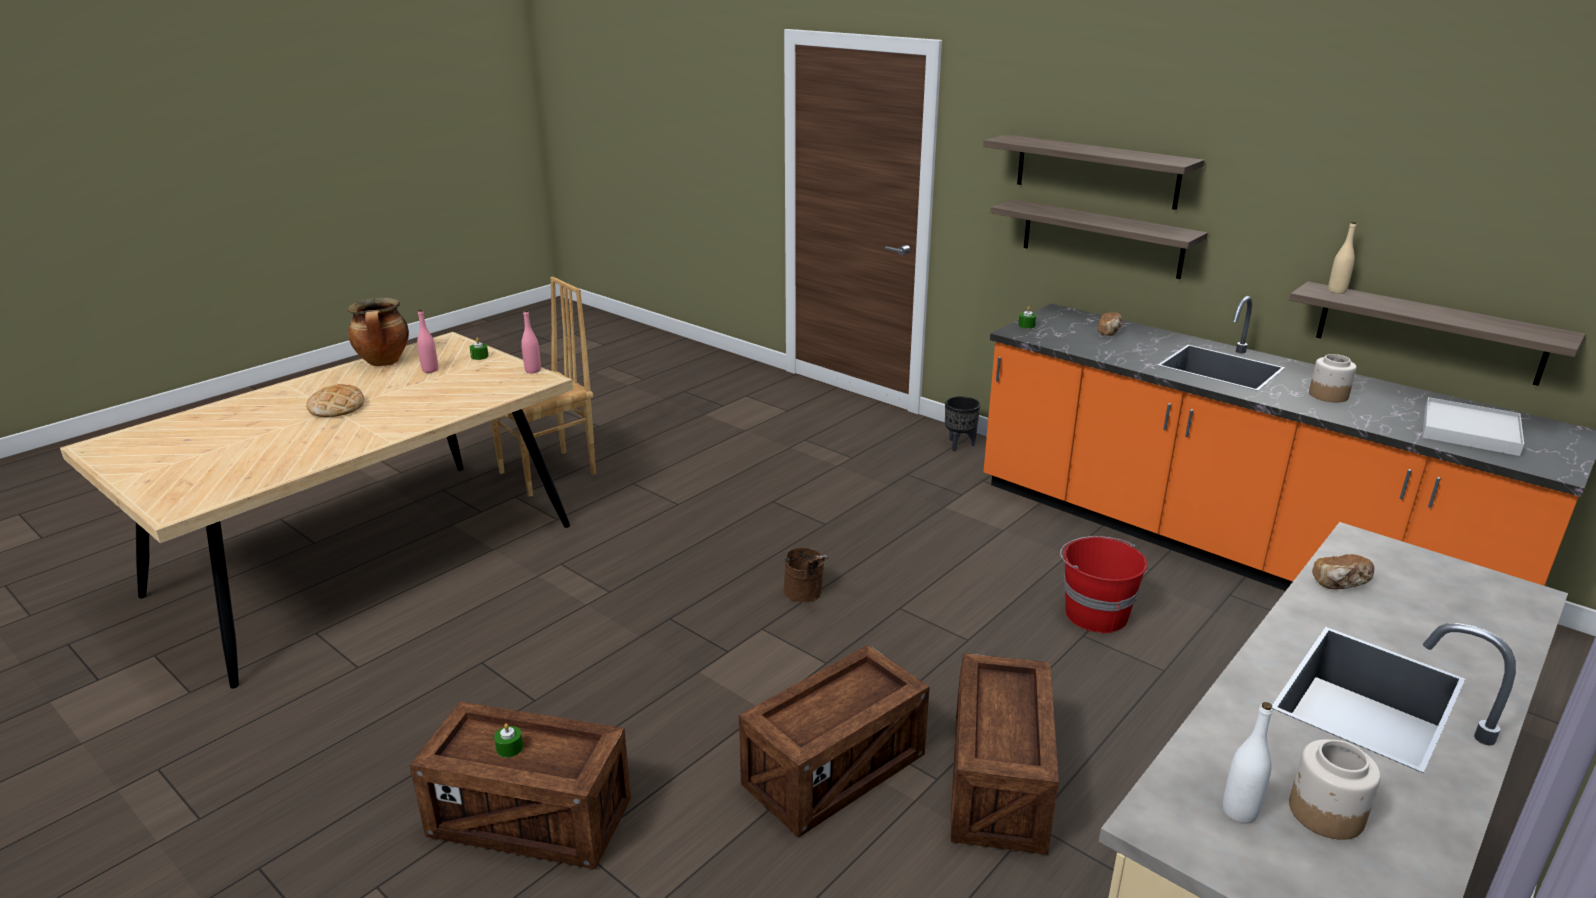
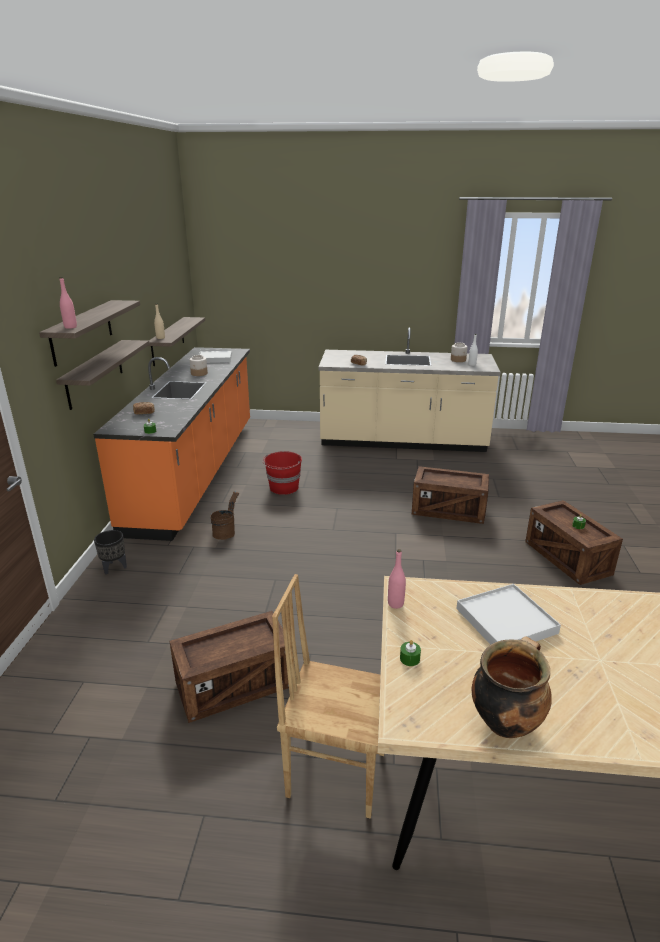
camera: 125 degrees left, 0 degrees up
bread [306,384,365,417] -> none
pink bottle [417,309,438,373] -> pink bottle moved to [59,277,77,329]
brown bucket [783,547,828,603] -> brown bucket moved to [210,491,239,540]
crate [951,653,1059,855] -> crate moved to [170,611,289,723]
none -> white tray [456,584,561,645]

